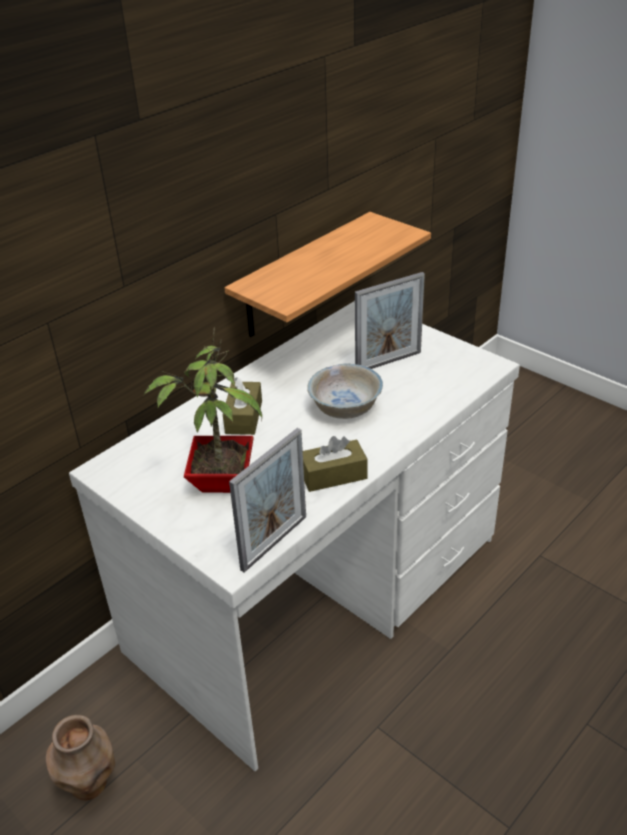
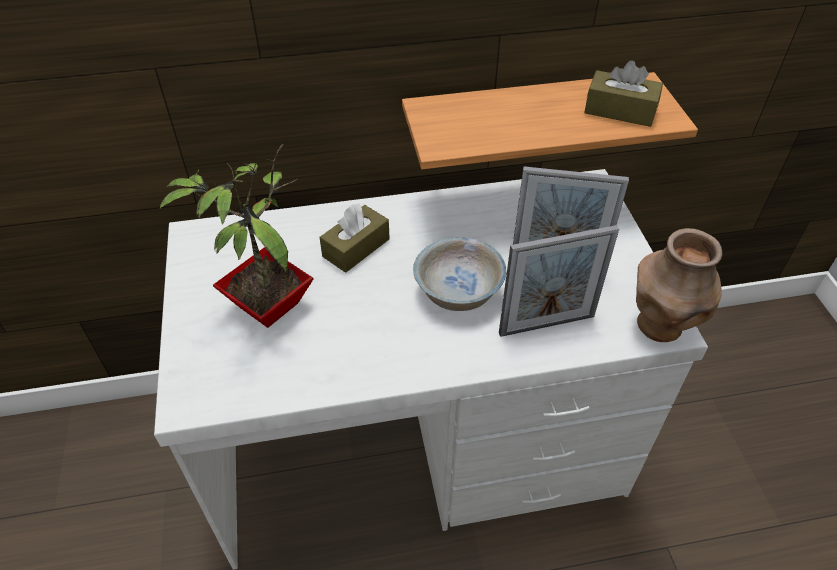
camera: 35 degrees right, 10 degrees up
brown vase [46,715,115,801] -> brown vase moved to [636,228,722,342]
picture frame [229,428,306,573] -> picture frame moved to [499,225,619,337]
brown tissue box [303,436,367,492] -> brown tissue box moved to [584,60,663,127]

